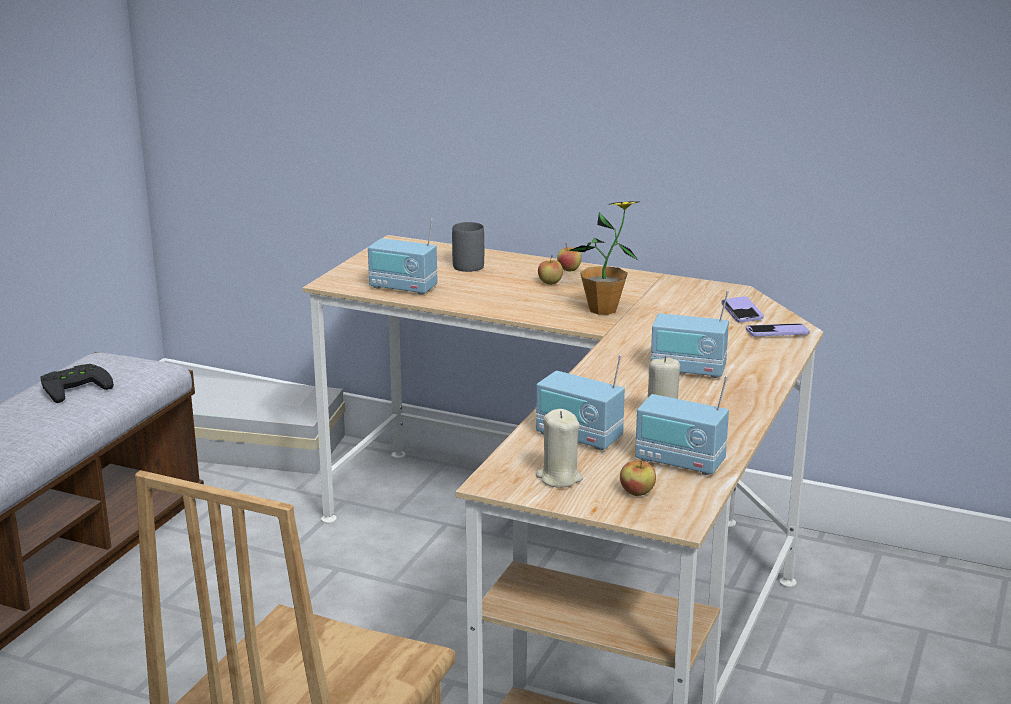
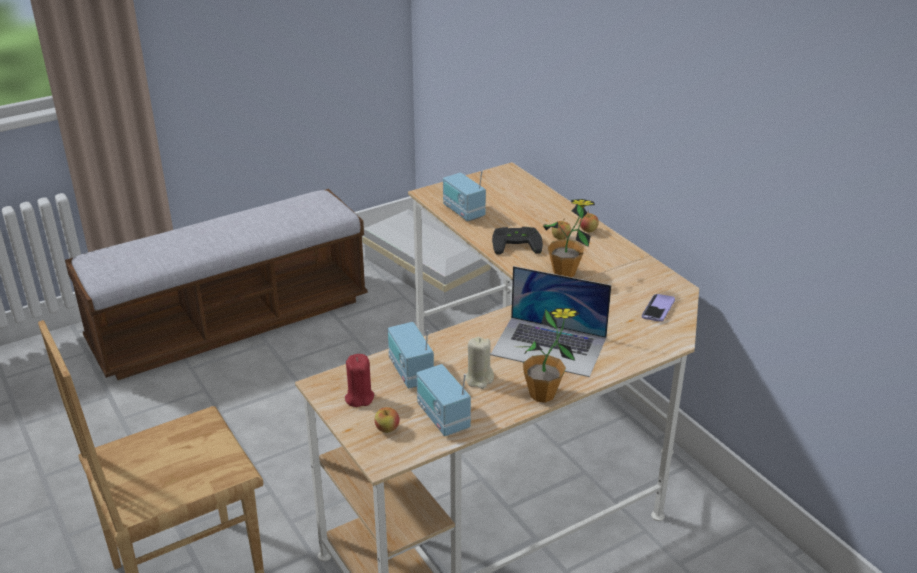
camera: 35 degrees right, 10 degrees up
black game controller [41,364,114,403] -> black game controller moved to [492,227,543,255]
grey mug [452,222,484,272] -> none
beige candle [536,409,583,488] -> red candle [345,354,374,407]
radio [651,290,729,378] -> laptop [490,266,611,377]
phone [746,323,810,337] -> none
none -> potted plant [521,308,580,403]

